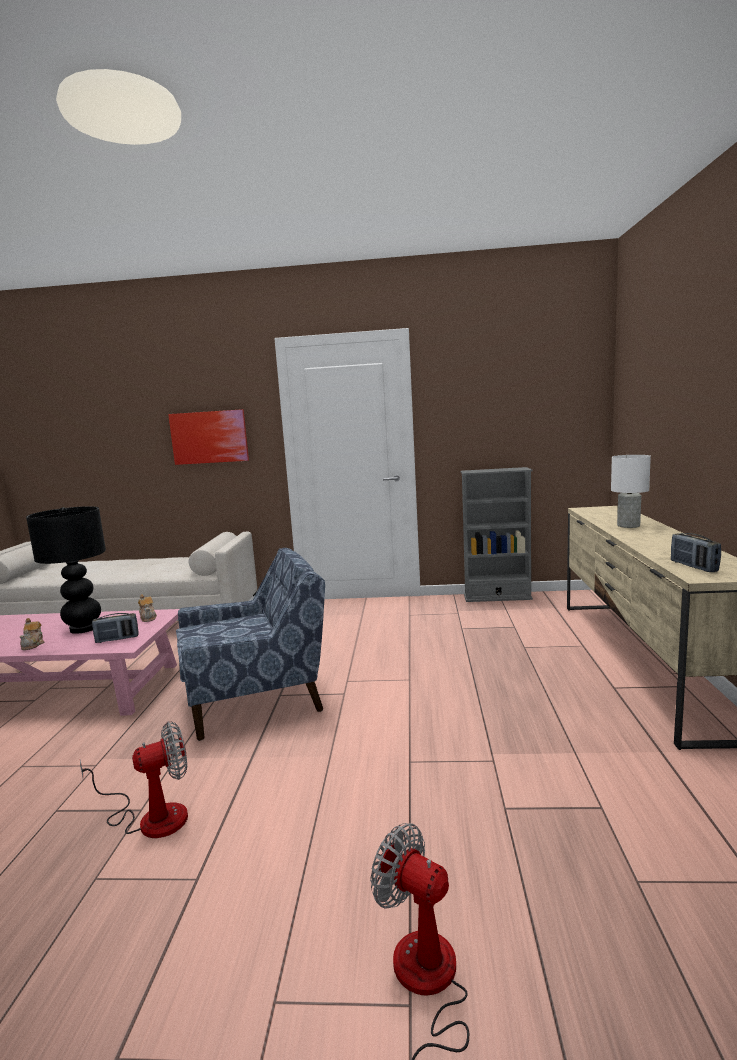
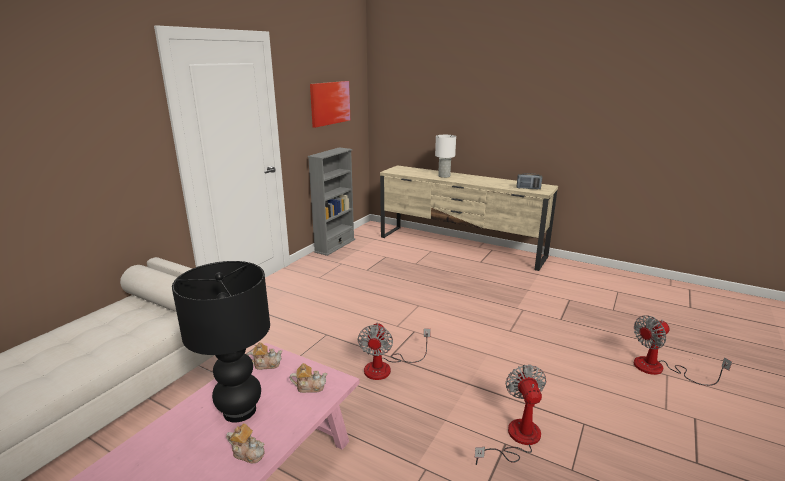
camera: 65 degrees left, 10 degrees up
radio [92,613,139,643] -> teapot [290,363,327,393]
picture [168,409,249,465] -> picture moved to [310,81,350,128]
blue armchair [176,548,325,741] -> fan [358,322,431,380]

